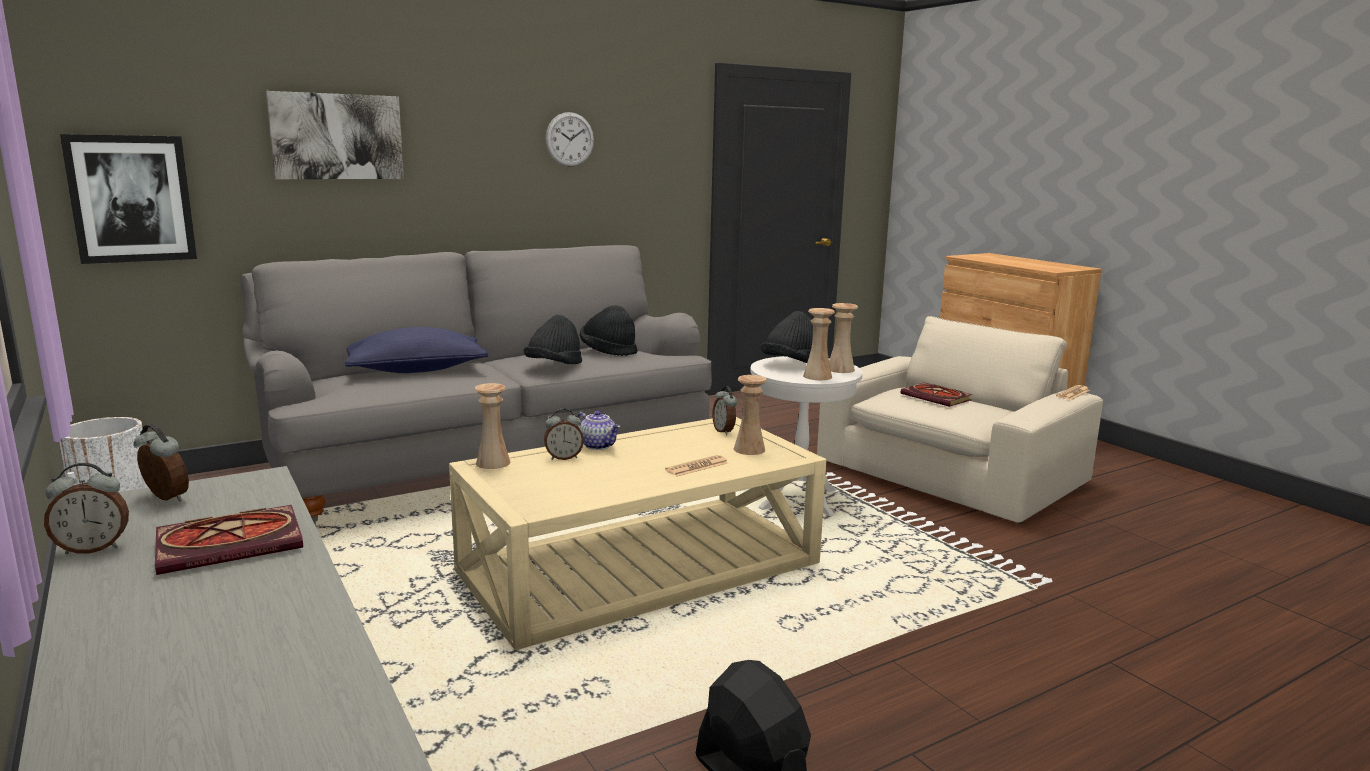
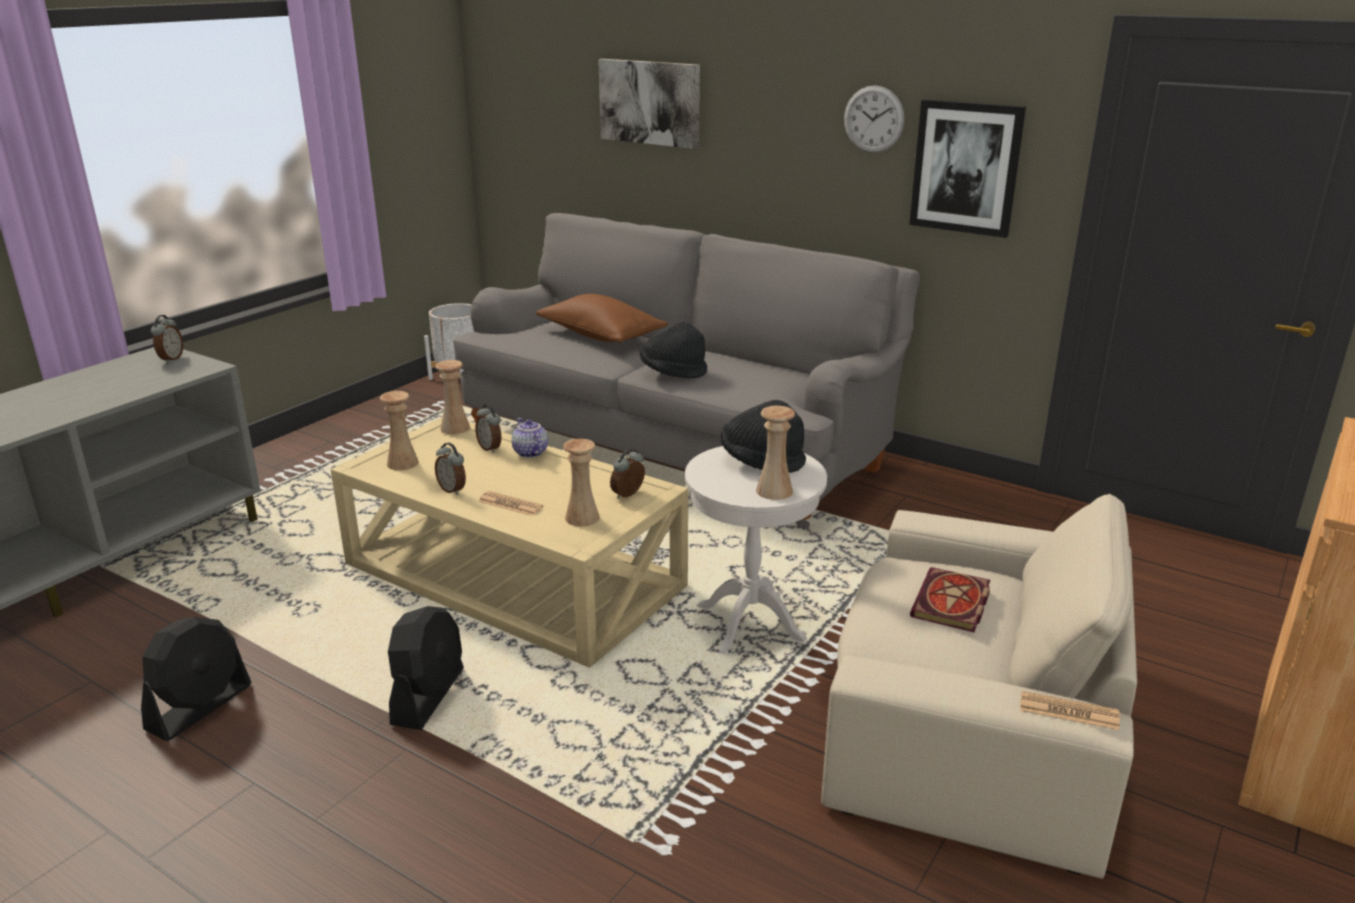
camera: 65 degrees right, 10 degrees up
alarm clock [44,463,129,554] -> alarm clock moved to [435,443,466,495]
picture [60,134,197,264] -> picture moved to [909,99,1026,238]
book [155,505,303,575] -> none
blue pillow [345,327,488,373] -> brown pillow [536,294,668,343]
teapot [577,410,620,450] -> teapot turned 135 degrees clockwise [511,418,548,458]
black hat [580,305,637,356] -> none
beige vase [803,308,835,380] -> beige vase moved to [380,391,419,470]
none -> black fan [388,606,464,730]

